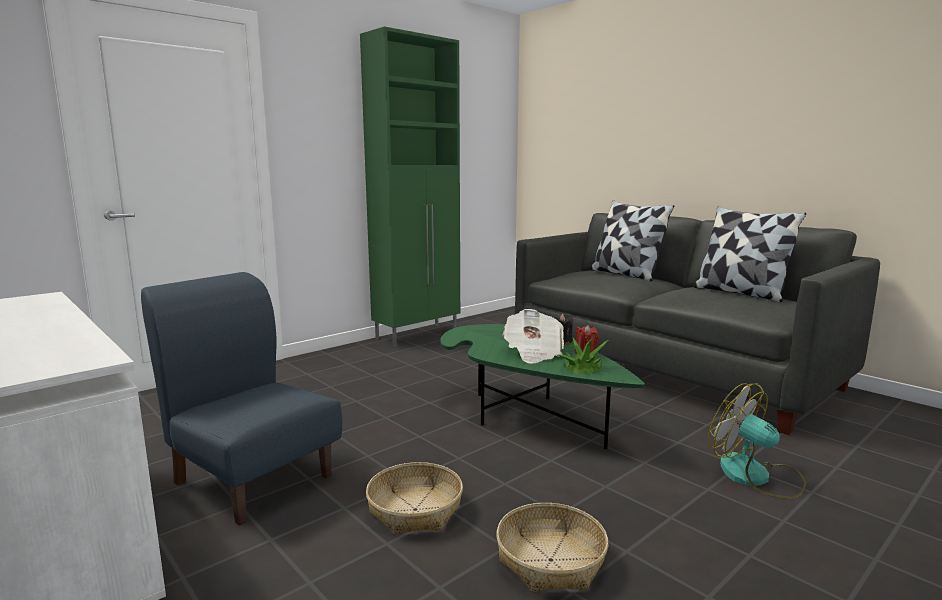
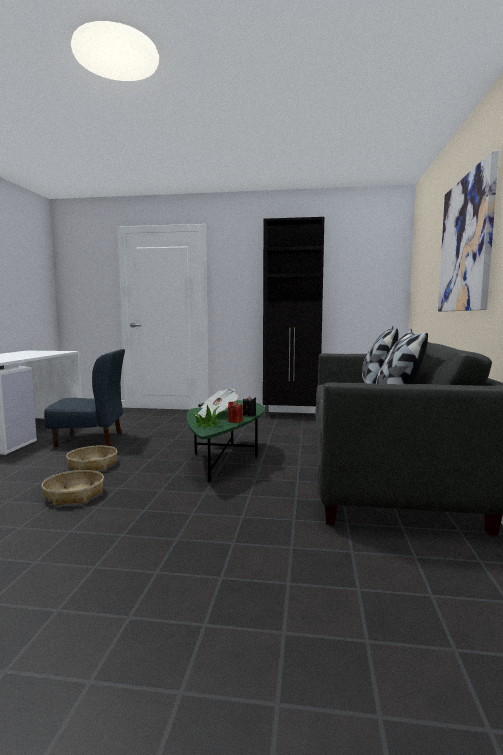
camera: 50 degrees right, 5 degrees down
blue chair [141,272,342,526] -> blue chair turned 90 degrees clockwise [44,349,125,447]
green cabinet [360,26,460,346] -> black cabinet [263,217,324,417]
fan [708,383,806,499] -> none
none -> picture [438,151,499,312]

